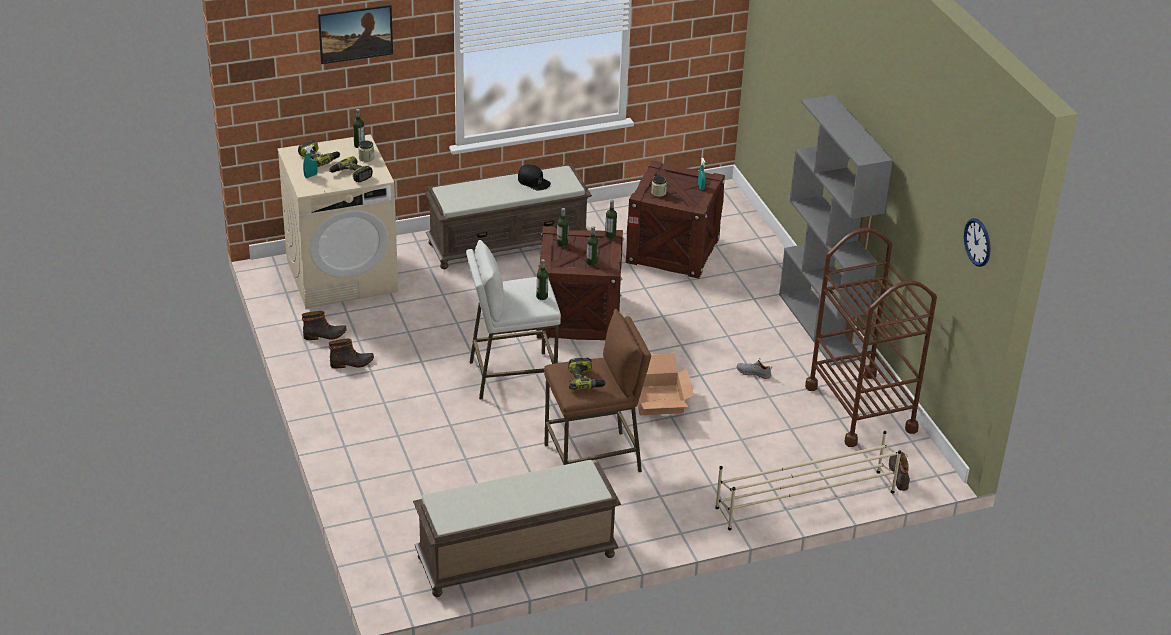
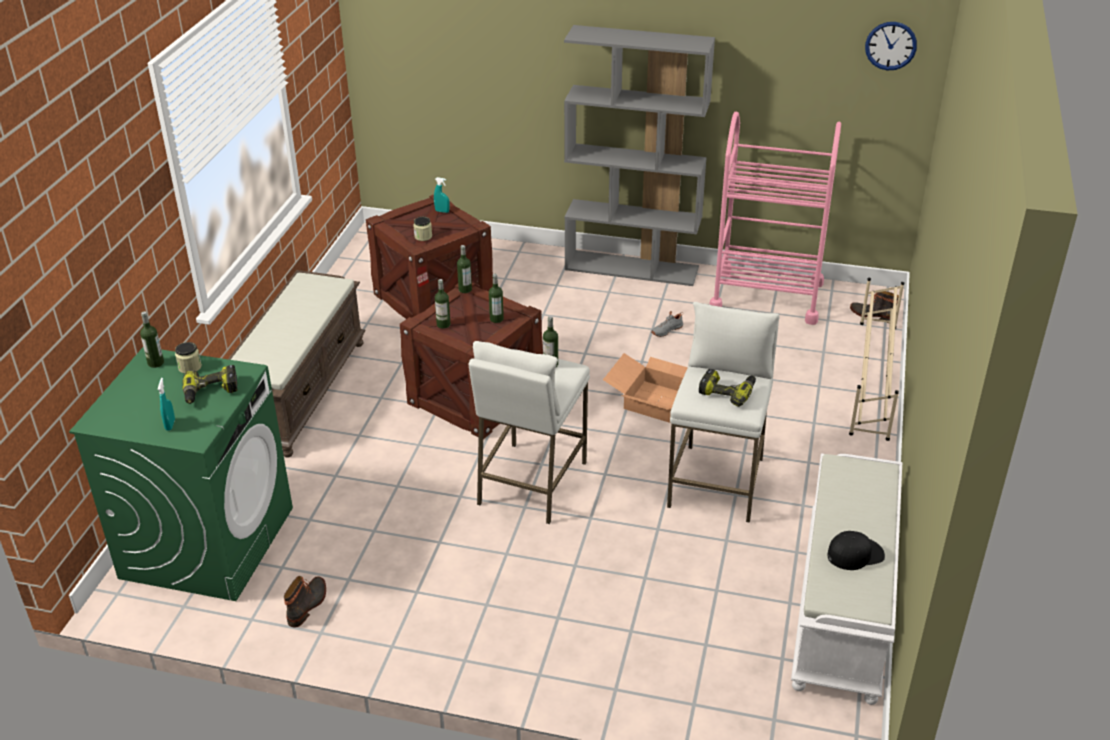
camera: 55 degrees left, 0 degrees up
beige washing machine [277,134,398,308] -> green washing machine [69,347,293,601]
power drill [298,140,340,167] -> none
picture [318,5,393,64] -> none
boot [329,339,374,369] -> none
brown bench [413,460,621,597] -> white bench [791,453,903,705]
black cap [518,165,551,191] -> black cap moved to [827,531,885,570]
brown stool [544,309,651,472] -> white stool [667,302,780,523]
brown cart [805,228,937,447] -> pink cart [709,112,841,325]

